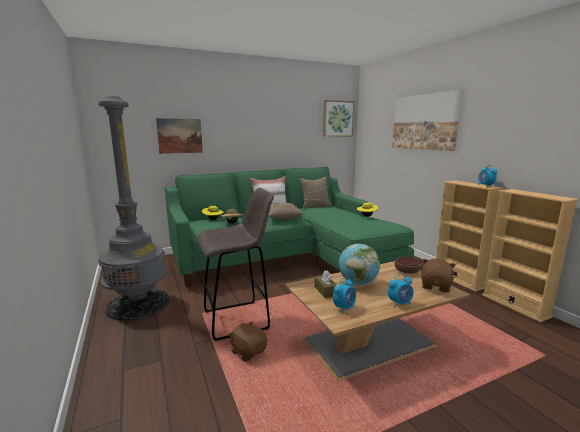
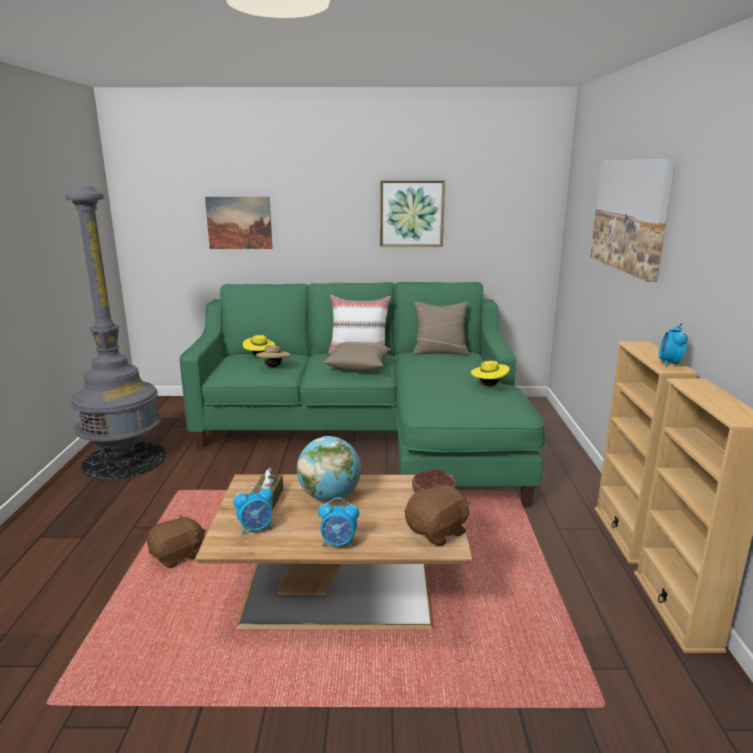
camera: 25 degrees right, 5 degrees up
grey stool [198,188,274,341] -> none
brown plush toy [228,321,267,362] -> brown plush toy turned 75 degrees clockwise [147,514,205,568]
picture [323,100,355,137] -> picture moved to [380,180,445,247]

